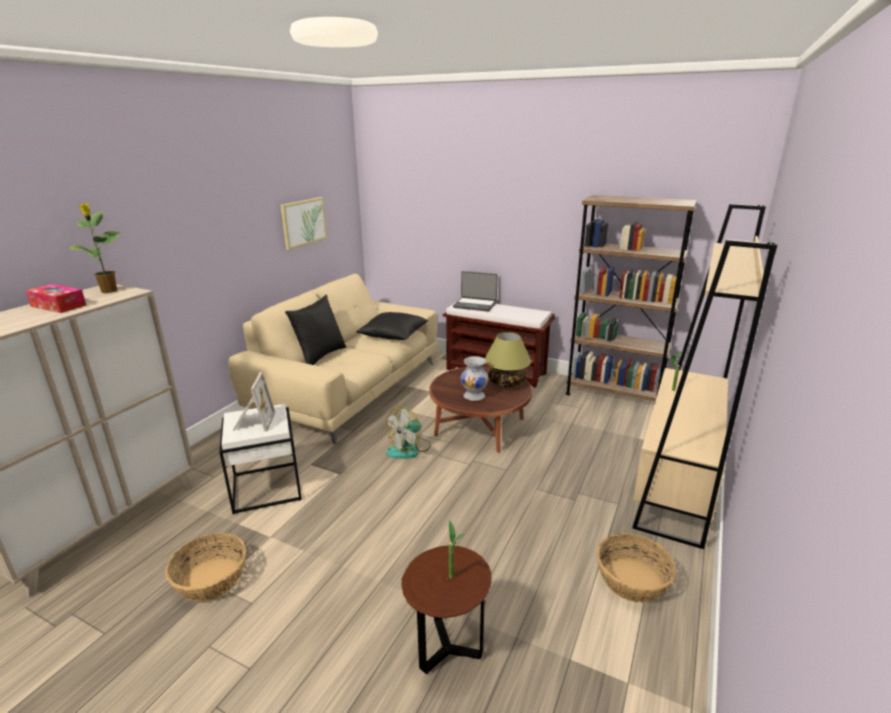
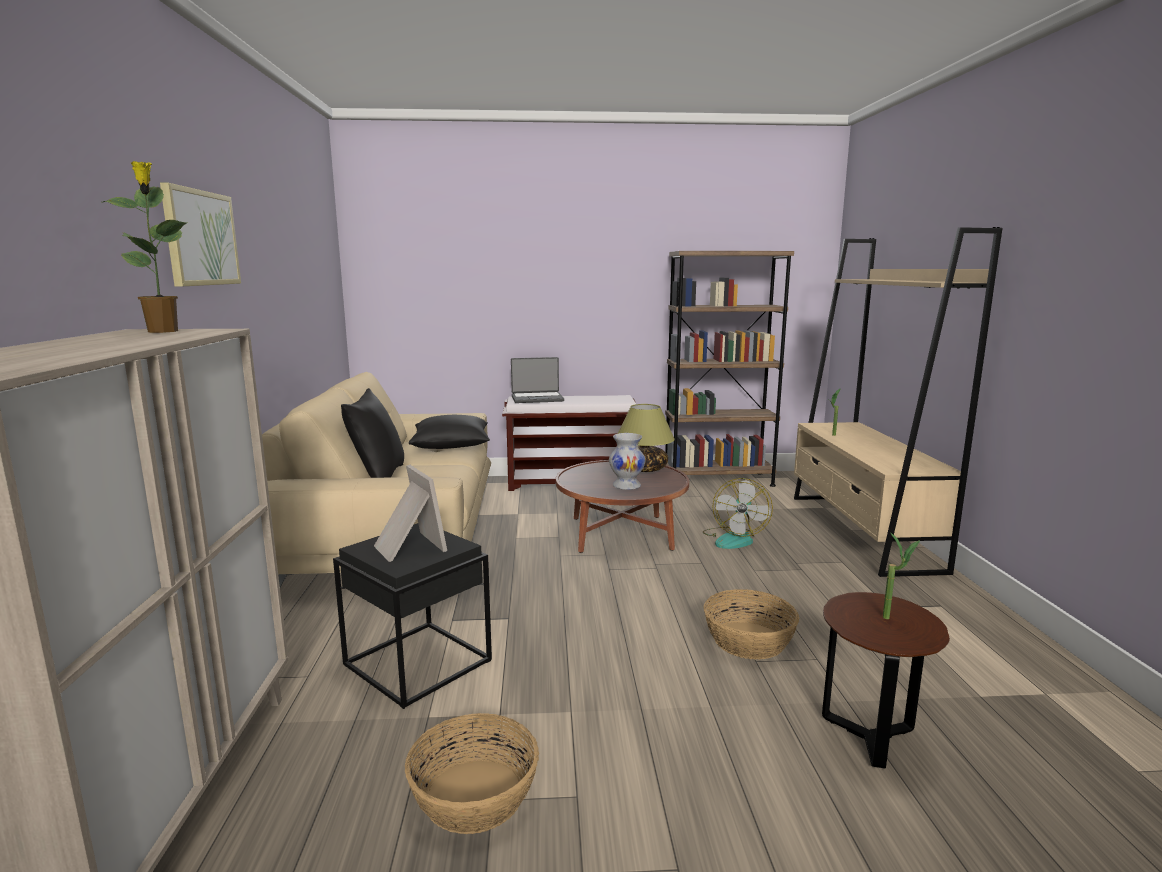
camera: 30 degrees left, 10 degrees down
tissue box [25,284,86,313] -> none
white side table [219,404,302,514] -> black side table [333,523,492,709]
picture [280,197,327,250] -> picture moved to [160,182,241,287]
fan [386,406,431,459] -> fan moved to [703,478,773,549]
basket [597,533,676,602] -> basket moved to [704,589,799,660]

